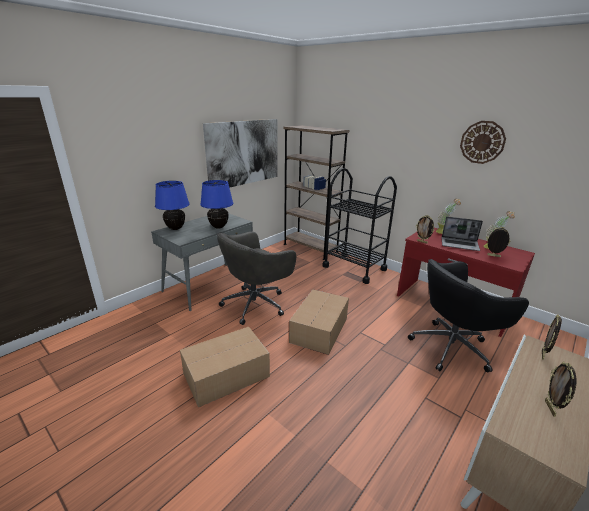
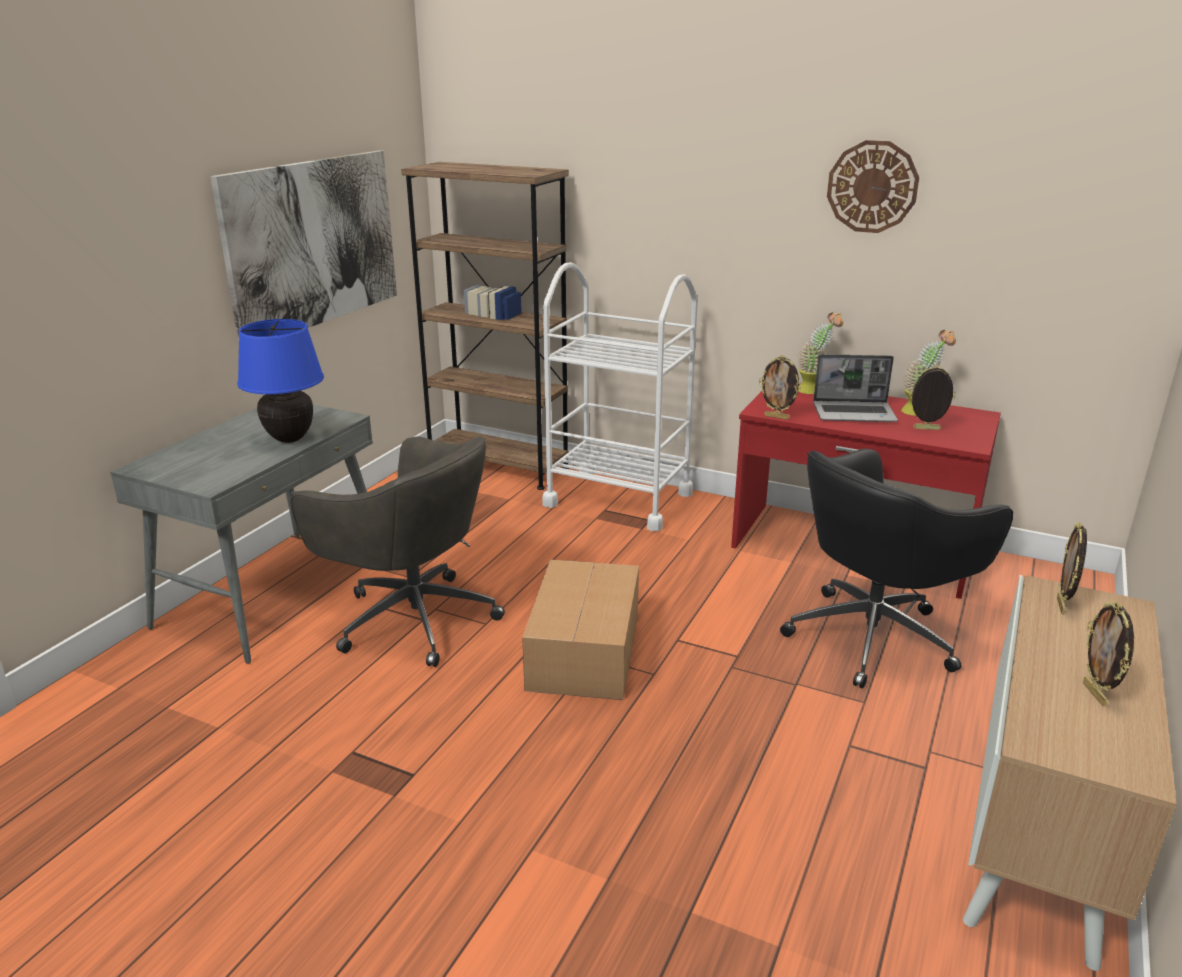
camera: 15 degrees left, 0 degrees up
blue table lamp [155,181,190,230] -> none
cardboard box [180,327,270,407] -> none
grey office chair [217,231,296,325] -> grey office chair turned 90 degrees counterclockwise [290,436,505,667]
black cart [323,168,397,284] -> white cart [542,262,698,531]

